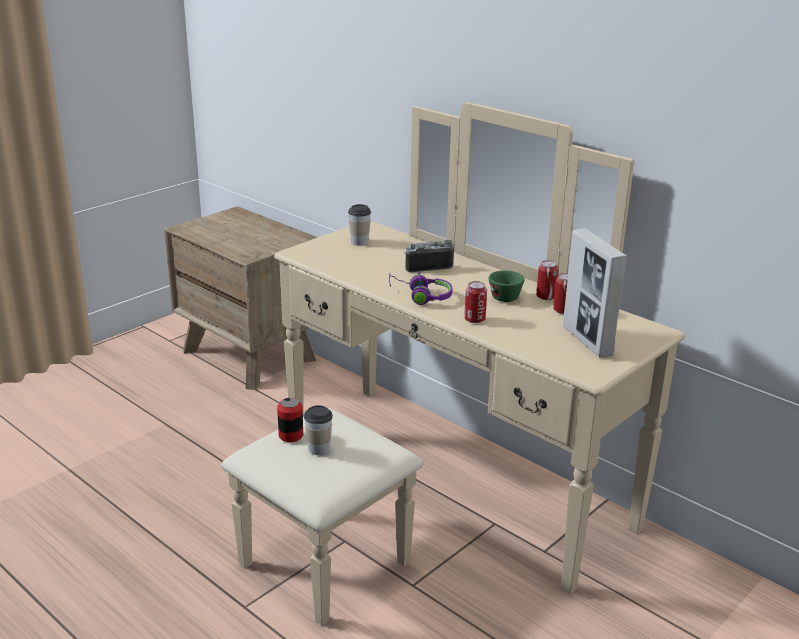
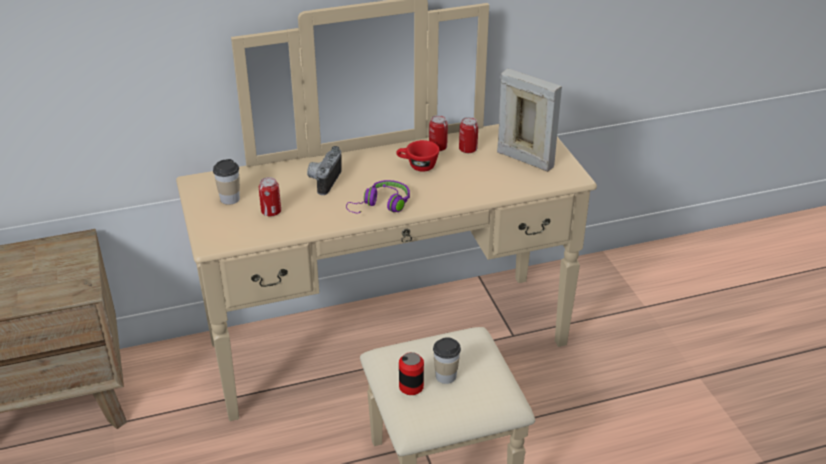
camera: 60 degrees left, 10 degrees up
can [464,281,487,323] -> can moved to [259,177,281,217]
green cup [489,270,524,302] -> red cup [396,140,439,172]
picture frame [563,228,627,358] -> picture frame turned 150 degrees counterclockwise [497,69,562,172]

